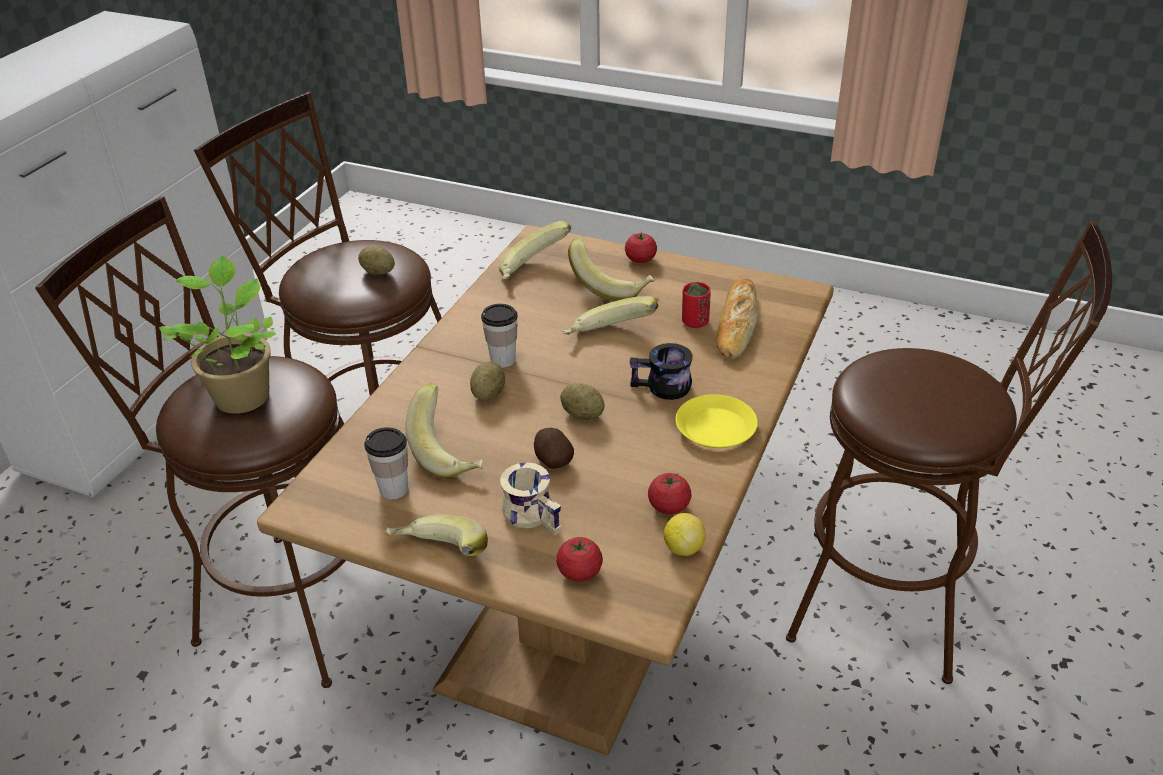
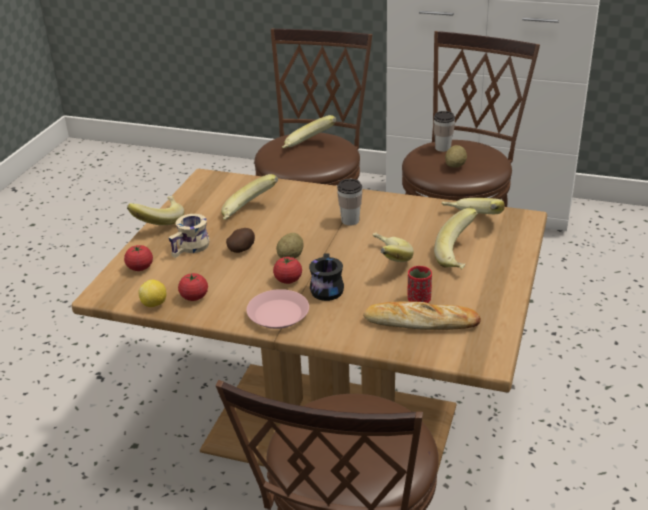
camera: 85 degrees right, 5 degrees down
potted plant [159,256,276,414] -> banana [282,115,336,148]
cup [364,427,408,499] -> cup moved to [433,111,455,152]
potato [470,362,505,401] -> none
tomato [625,231,657,263] -> tomato moved to [273,257,302,284]
yellow plate [676,394,758,448] -> pink plate [246,289,309,329]

